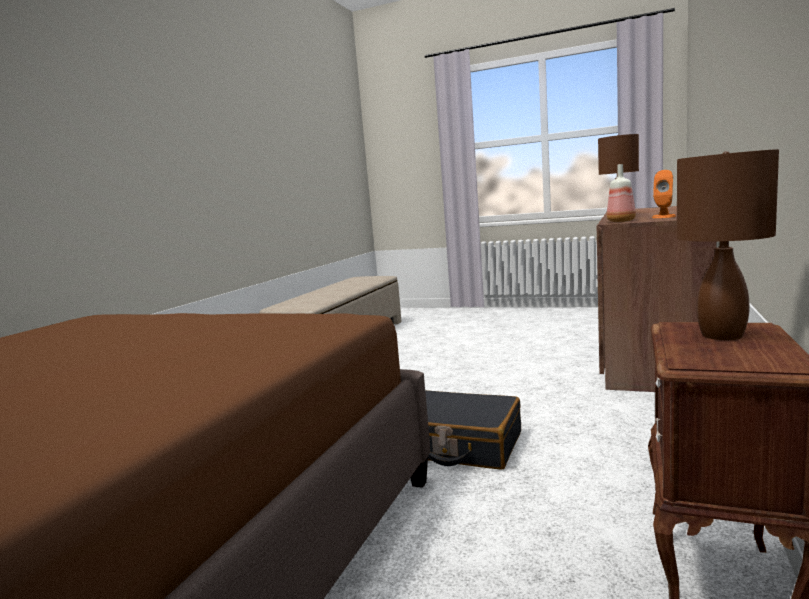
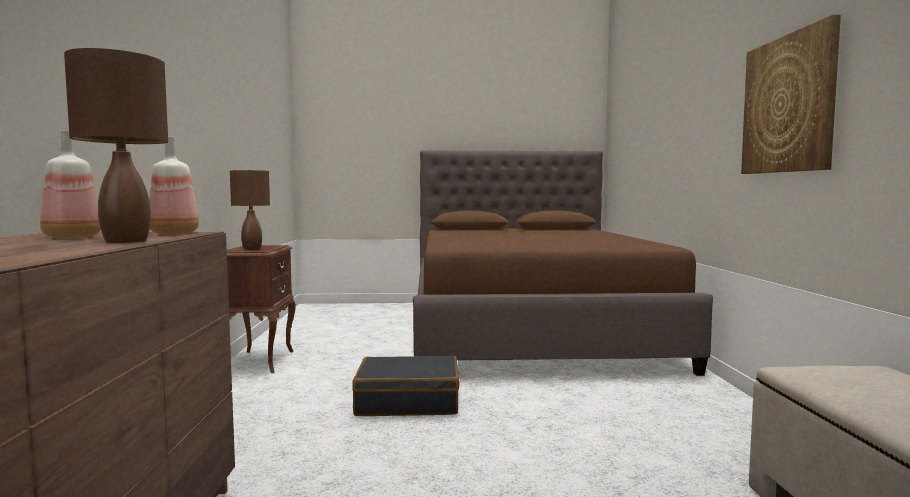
camera: 155 degrees right, 5 degrees down
orange speaker [652,170,676,218] -> bottle [40,130,101,238]
none -> picture [741,15,841,174]

